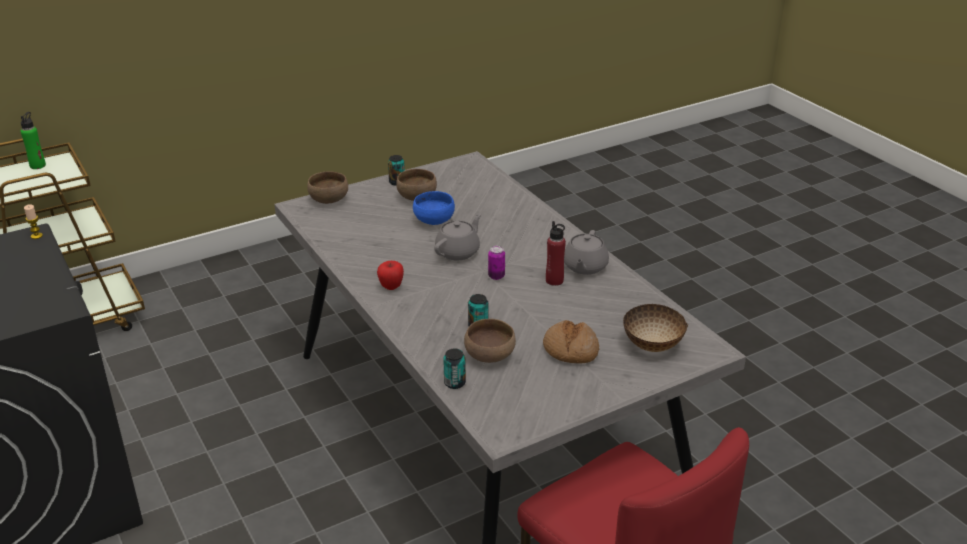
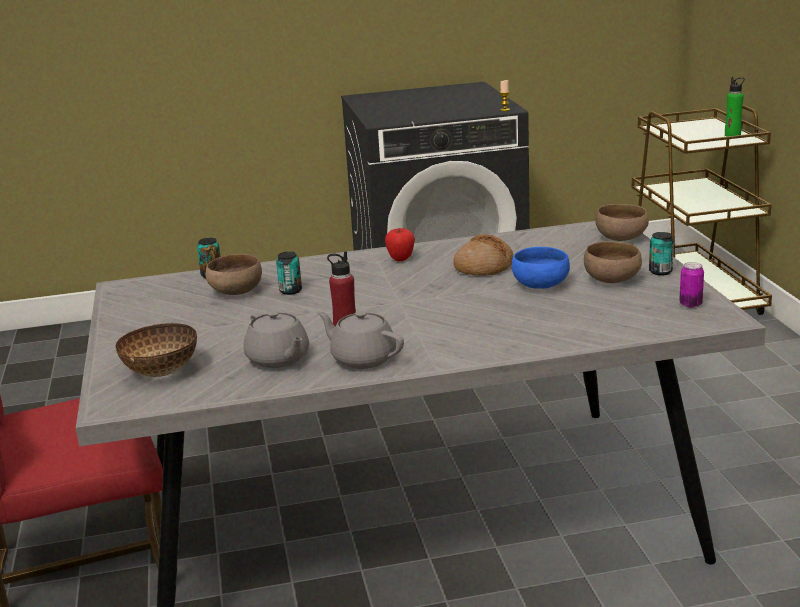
camera: 110 degrees right, 10 degrees down
grey teapot [434,214,481,260] -> grey teapot moved to [243,310,309,368]
can [488,246,505,280] -> can moved to [679,262,704,308]
bread [543,320,599,364] -> bread moved to [453,234,514,276]

